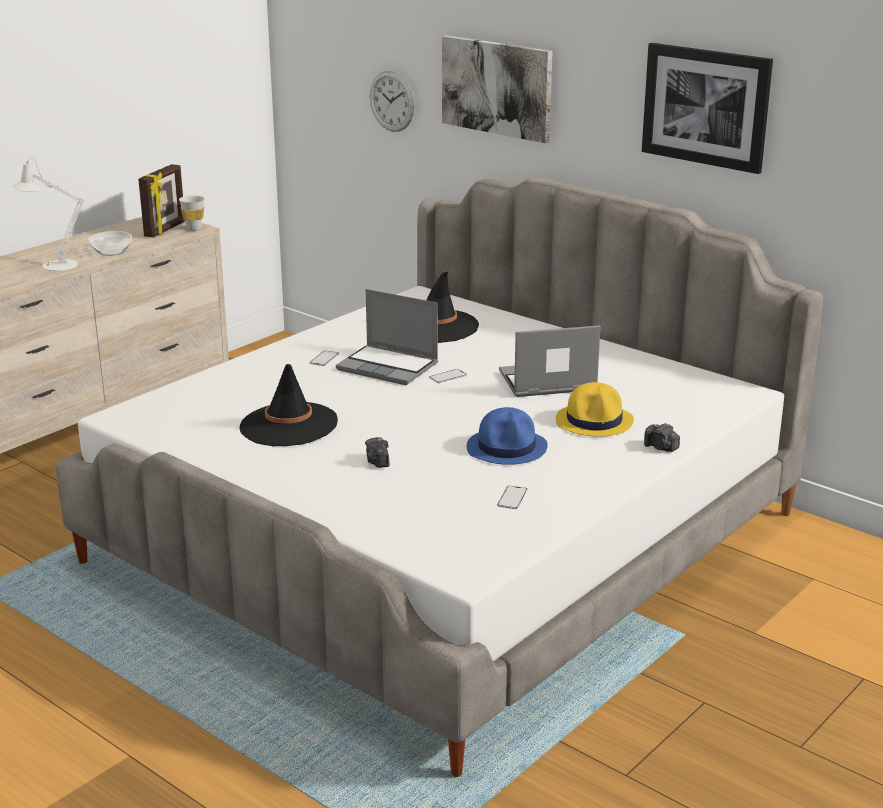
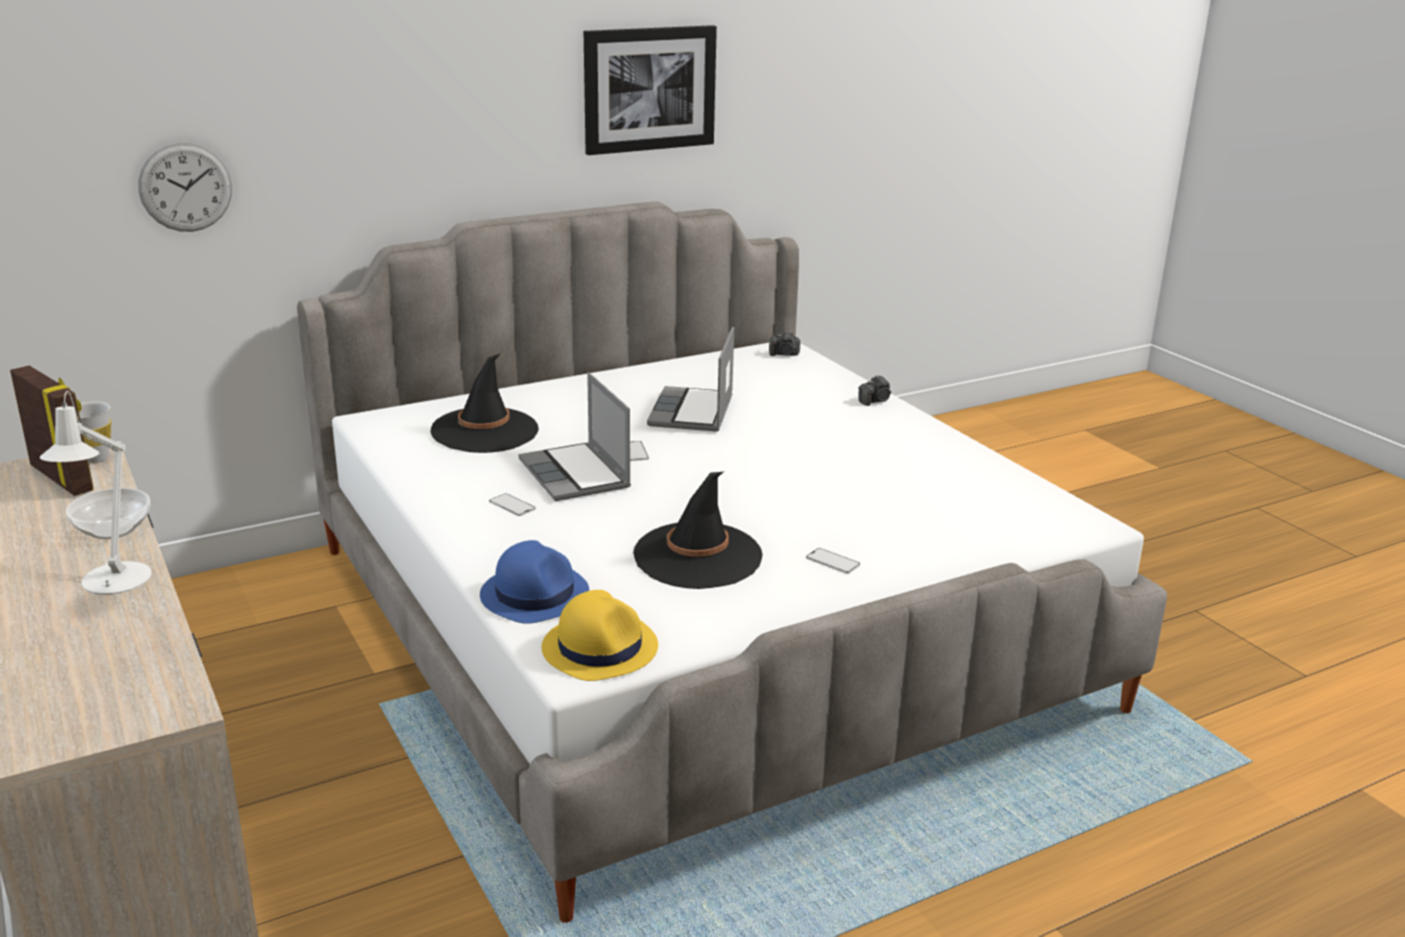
camera: 70 degrees left, 0 degrees up
laptop [336,289,438,385] -> laptop turned 105 degrees clockwise [518,372,631,501]
camera [365,437,389,468] -> camera moved to [769,331,800,356]
picture [442,35,553,143] -> none
blue hat [467,407,548,465] -> blue hat moved to [480,540,589,624]
phone [497,486,528,509] -> phone moved to [806,548,860,574]
yellow hat [556,382,634,437] -> yellow hat moved to [542,590,658,681]

